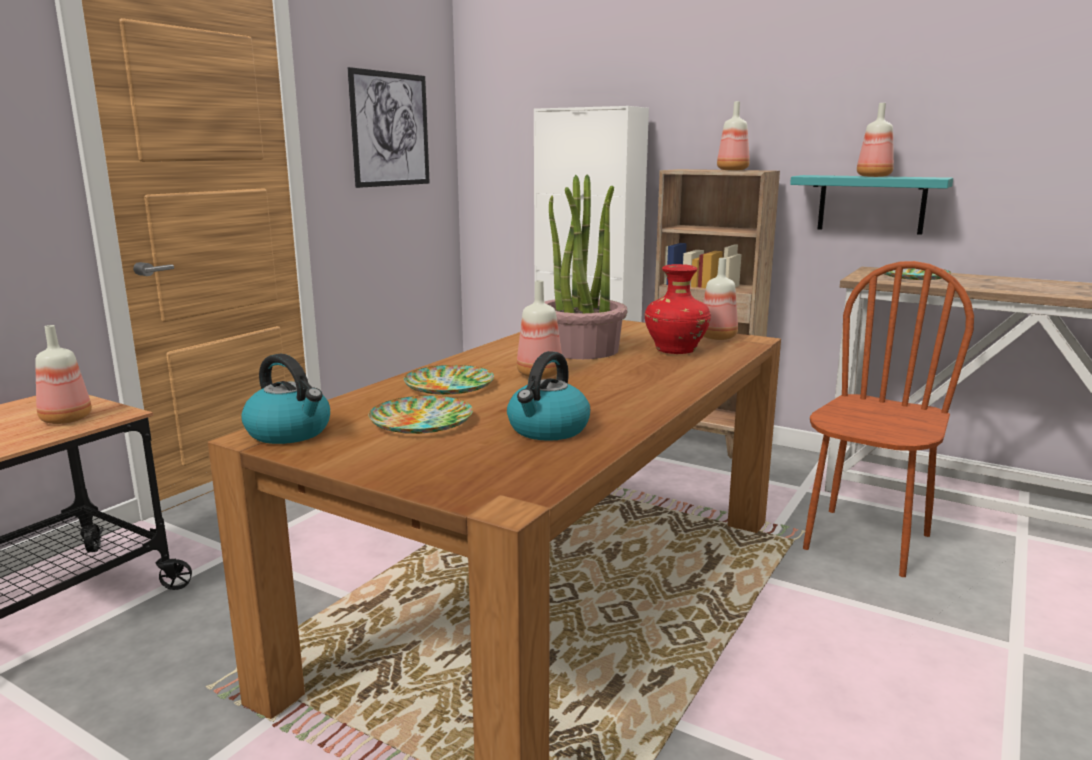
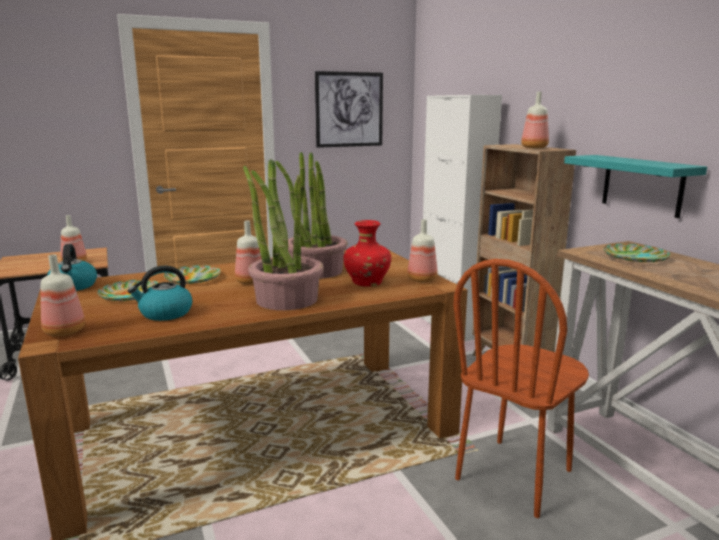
camera: 35 degrees right, 0 degrees up
brown chair [803,261,974,577] -> brown chair turned 150 degrees clockwise [453,259,589,518]
bottle [857,103,894,177] -> bottle moved to [41,254,85,336]
none -> potted plant [243,159,324,310]

